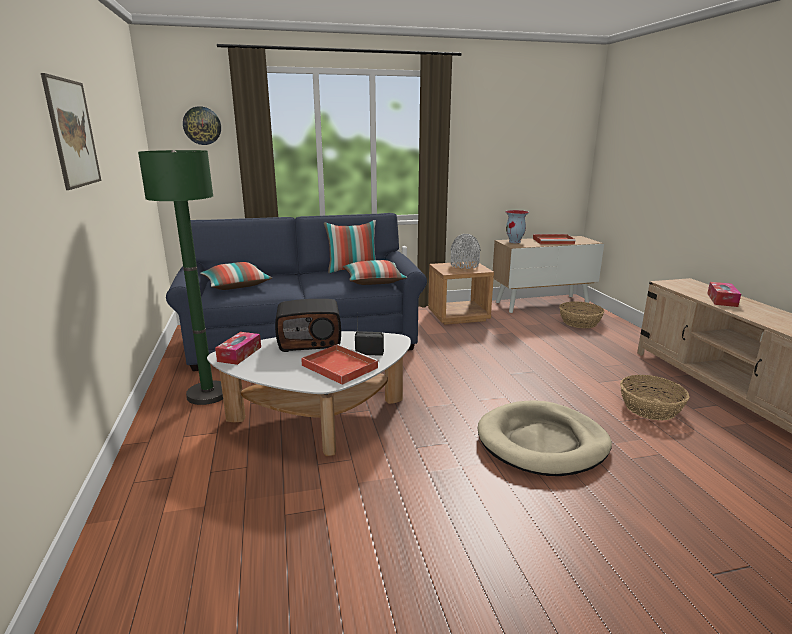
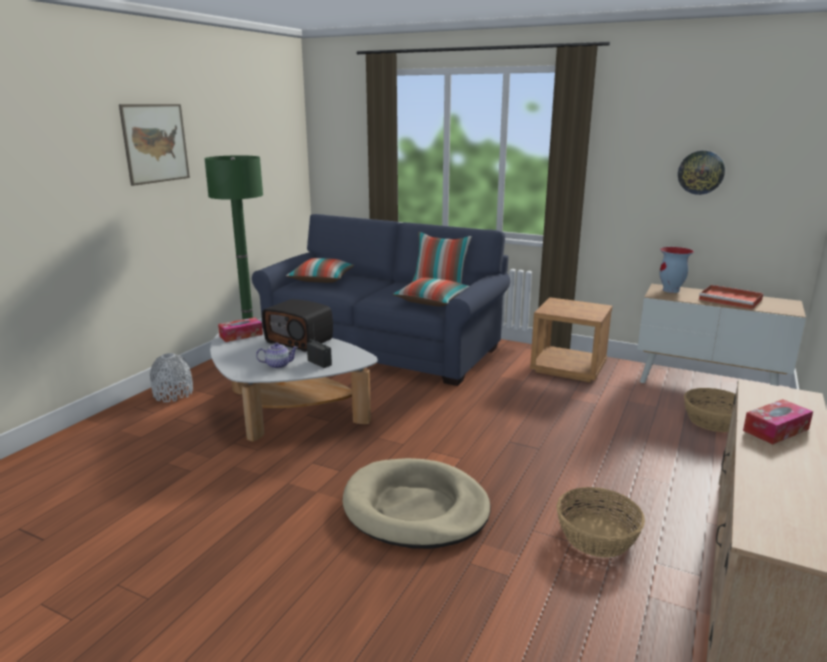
camera: 40 degrees right, 0 degrees up
wall clock [183,106,221,145] -> wall clock moved to [678,150,725,195]
red tray [301,344,379,385] -> teapot [256,342,298,369]
grey vase [450,234,481,269] -> grey vase moved to [150,353,193,402]

